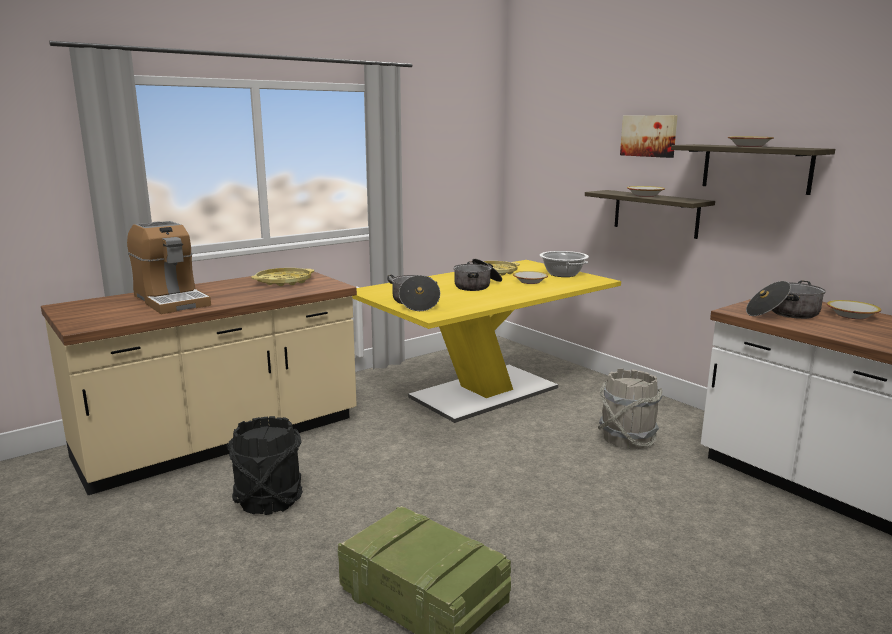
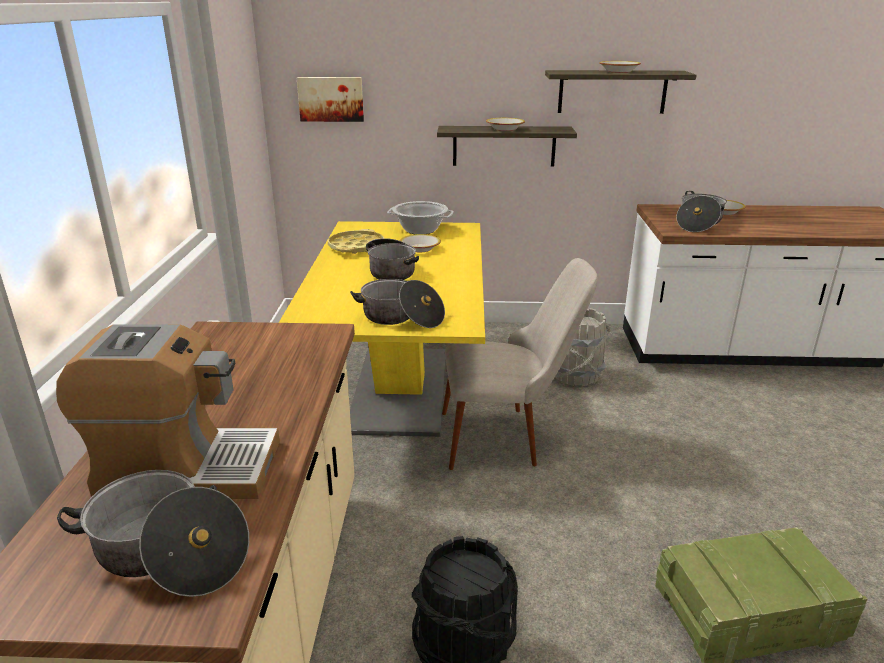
camera: 50 degrees left, 10 degrees up
yellow tray [251,268,314,286] -> none
picture [620,115,678,158] -> picture moved to [297,77,364,122]
none -> cooking pot [57,470,249,597]
none -> beige chair [442,258,598,470]

